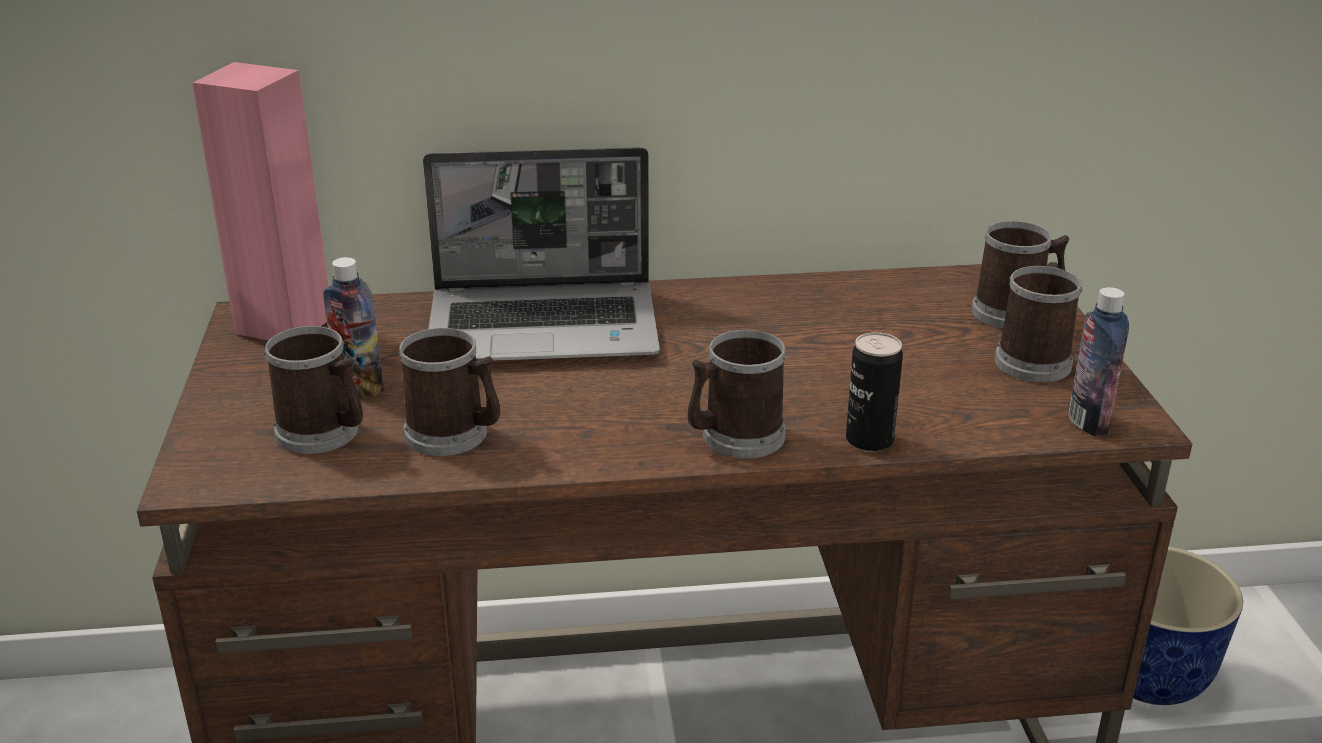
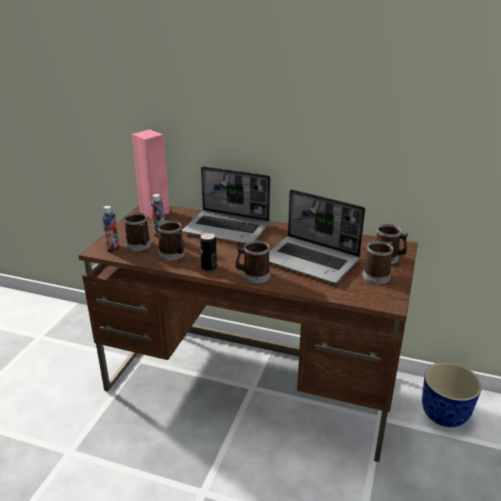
camera: 25 degrees right, 0 degrees up
can [846,332,903,452] -> can moved to [200,232,217,271]
bottle [1068,287,1129,436] -> bottle moved to [102,206,119,252]
none -> laptop [269,189,365,283]

